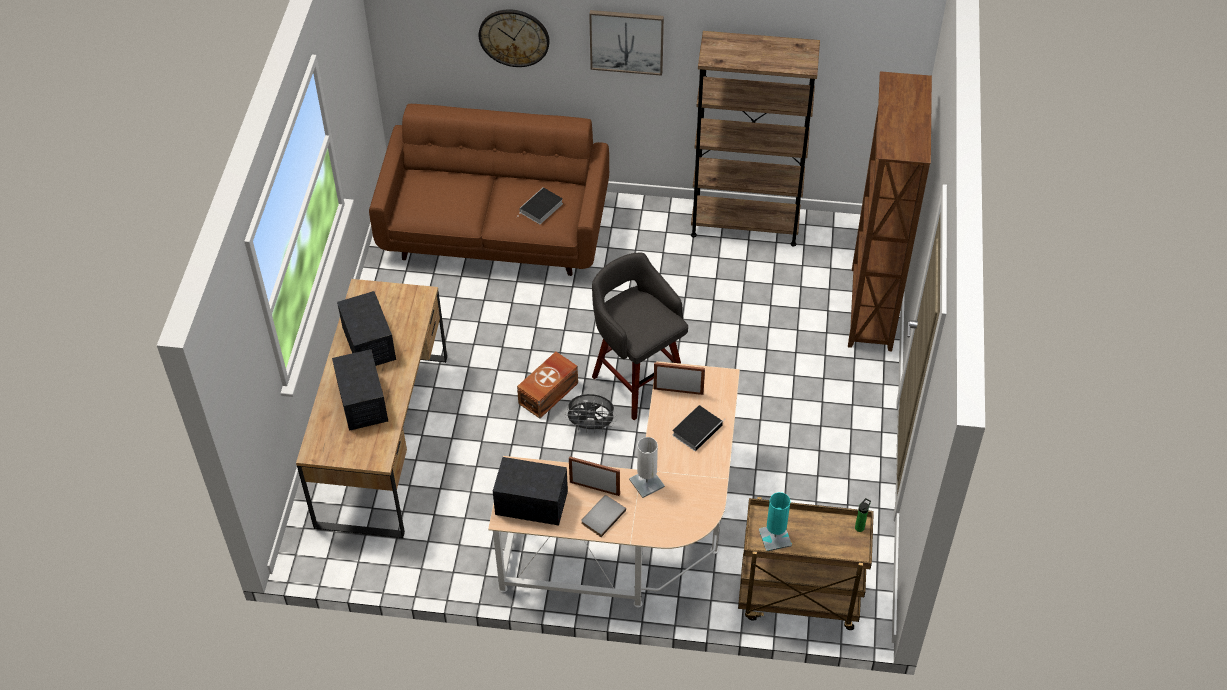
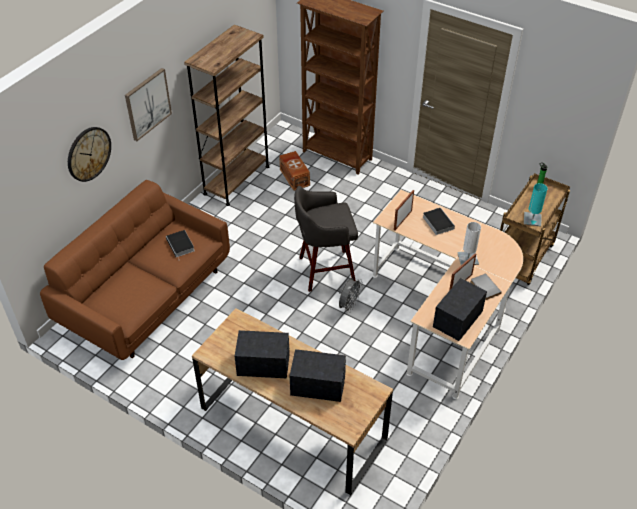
camera: 65 degrees left, 5 degrees down
brown storage box [517,352,578,419] -> brown storage box moved to [279,151,310,191]

